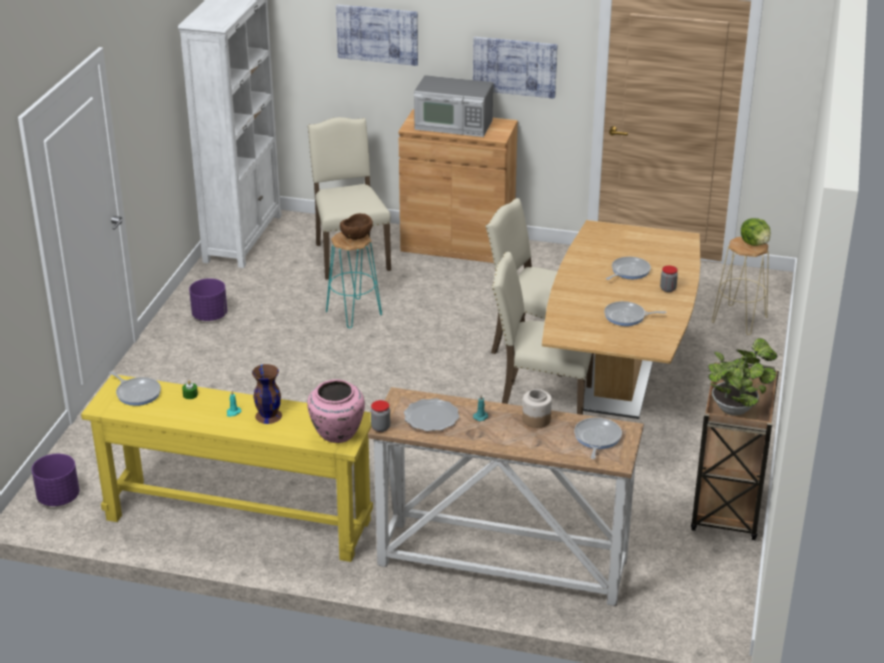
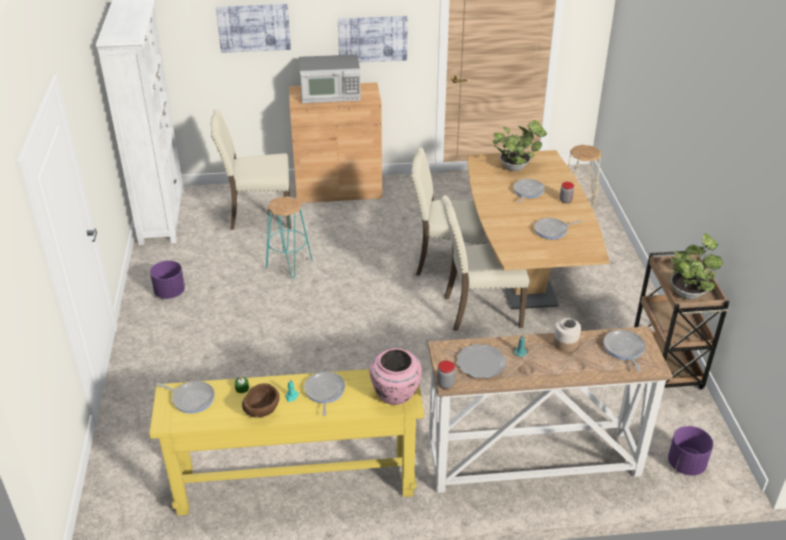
camera: 20 degrees left, 5 degrees up
purple planter [32,454,79,506] -> purple planter moved to [668,426,713,476]
brown vase [252,364,282,424] -> frying pan [304,372,346,416]
beige chair [308,117,391,280] -> beige chair turned 60 degrees counterclockwise [211,109,291,230]
brown bowl [340,213,373,240] -> brown bowl moved to [242,383,280,418]
lettuce [741,218,771,246] -> none
none -> potted plant [493,120,547,171]

